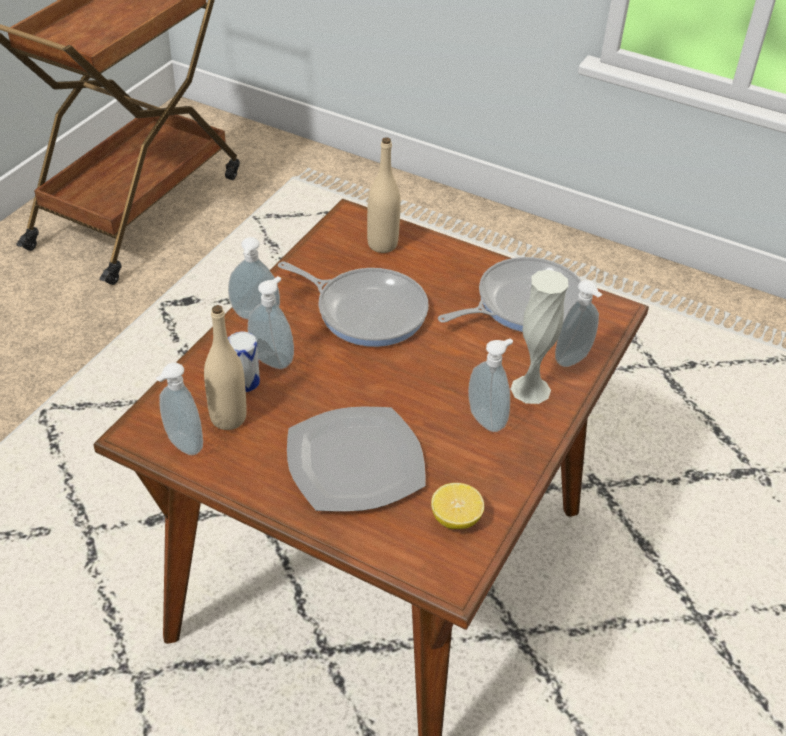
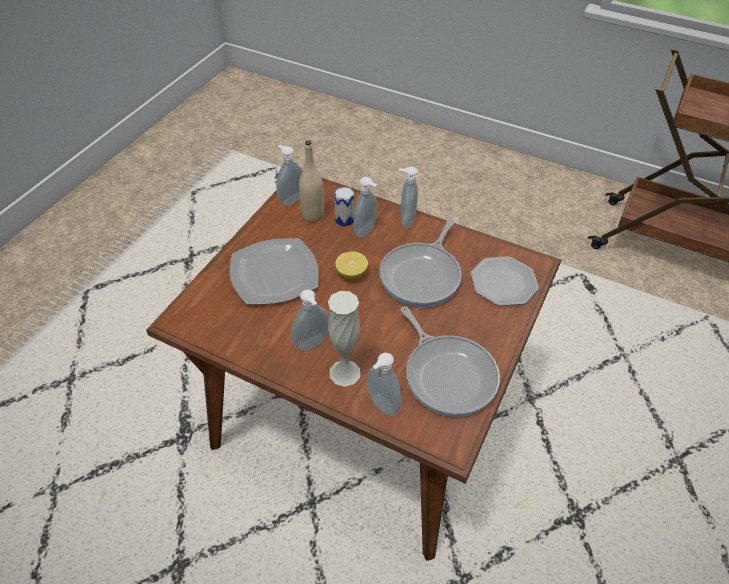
camera: 90 degrees right, 5 degrees up
beige bottle [367,137,401,253] -> plate [471,256,539,306]
lemon [431,483,484,529] -> lemon moved to [335,251,368,279]

